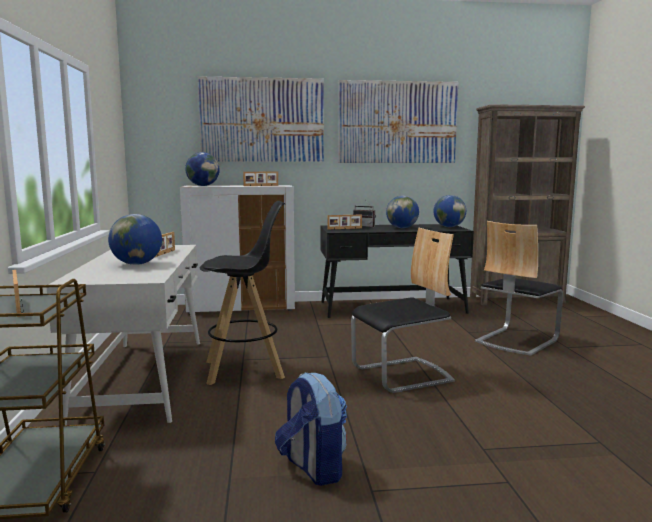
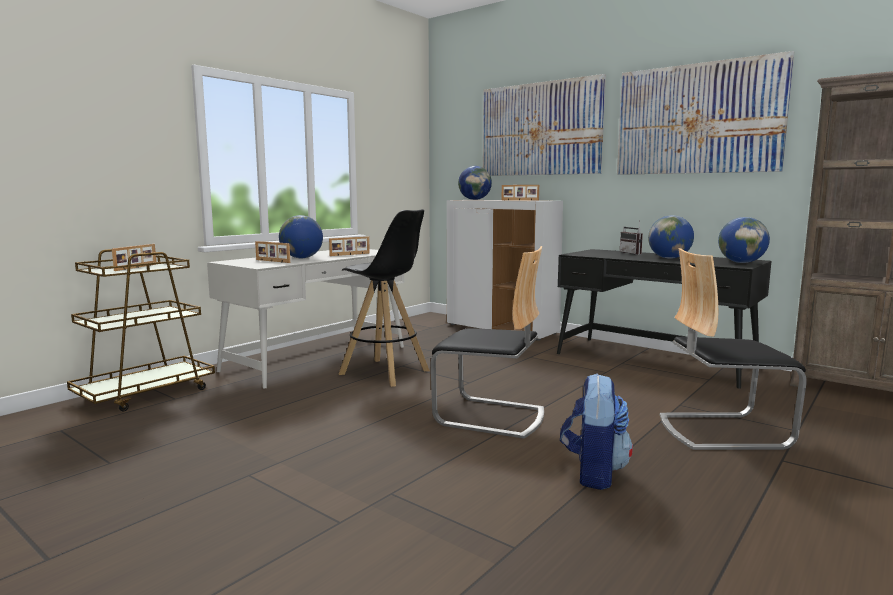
camera: 45 degrees right, 0 degrees up
backpack [275,372,347,486] -> backpack moved to [560,373,633,490]
picture frame [328,214,362,229] -> picture frame moved to [255,241,290,263]

